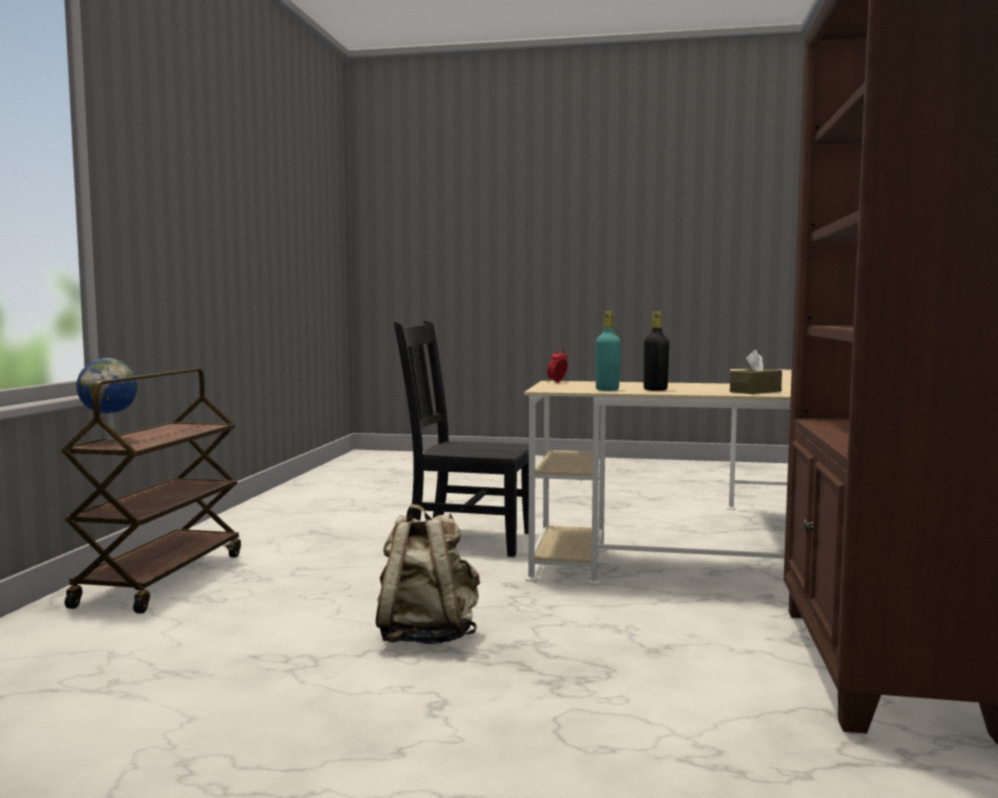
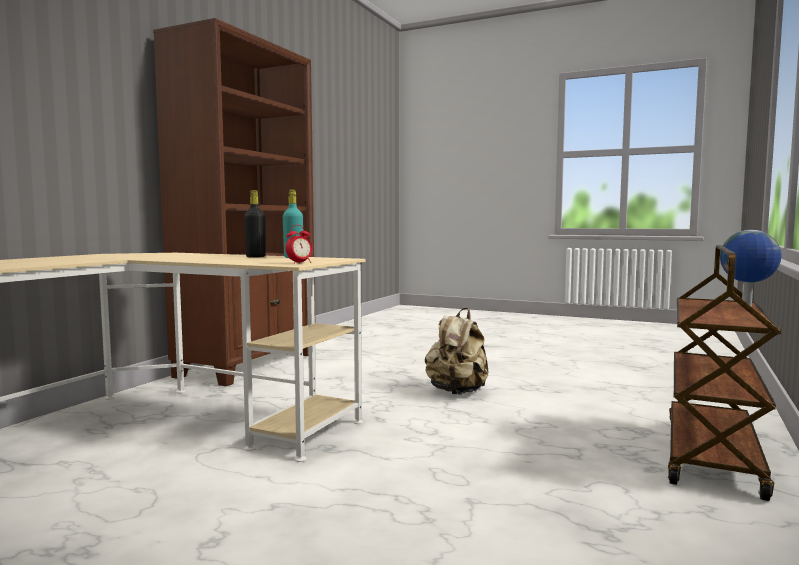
camera: 165 degrees left, 0 degrees up
black chair [394,320,529,557] -> none
brown tissue box [730,350,782,394] -> none

